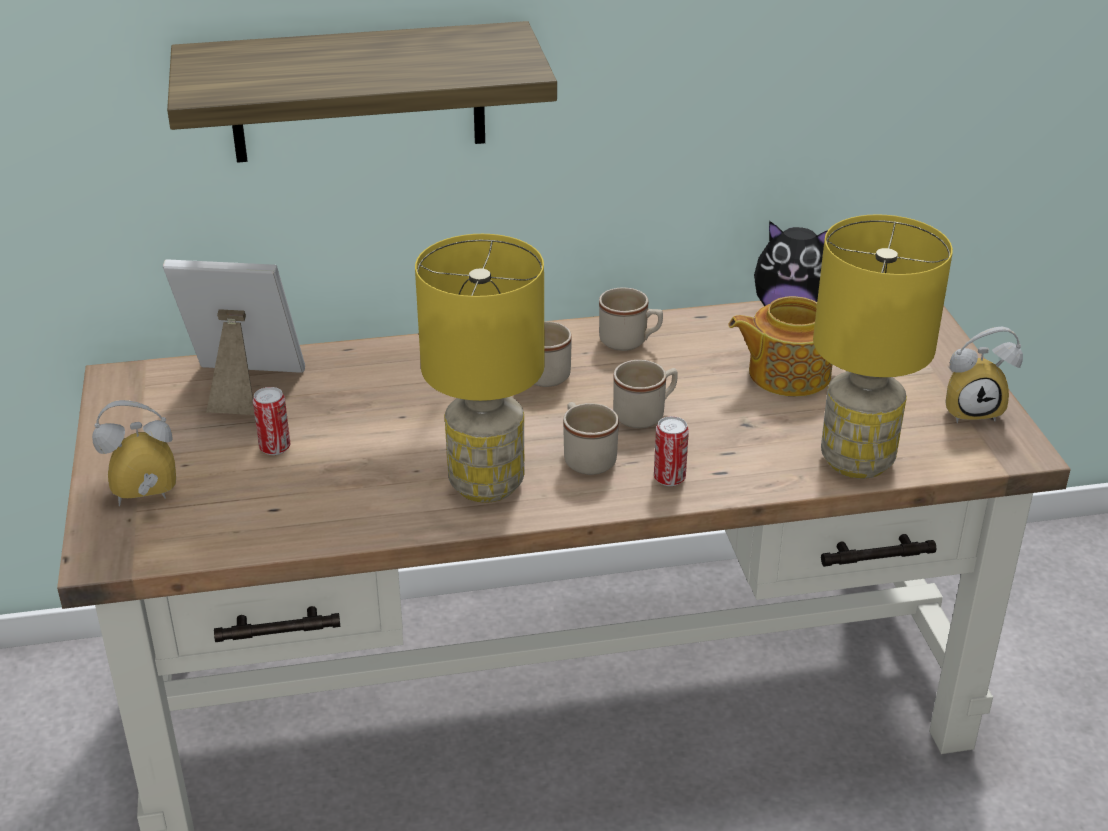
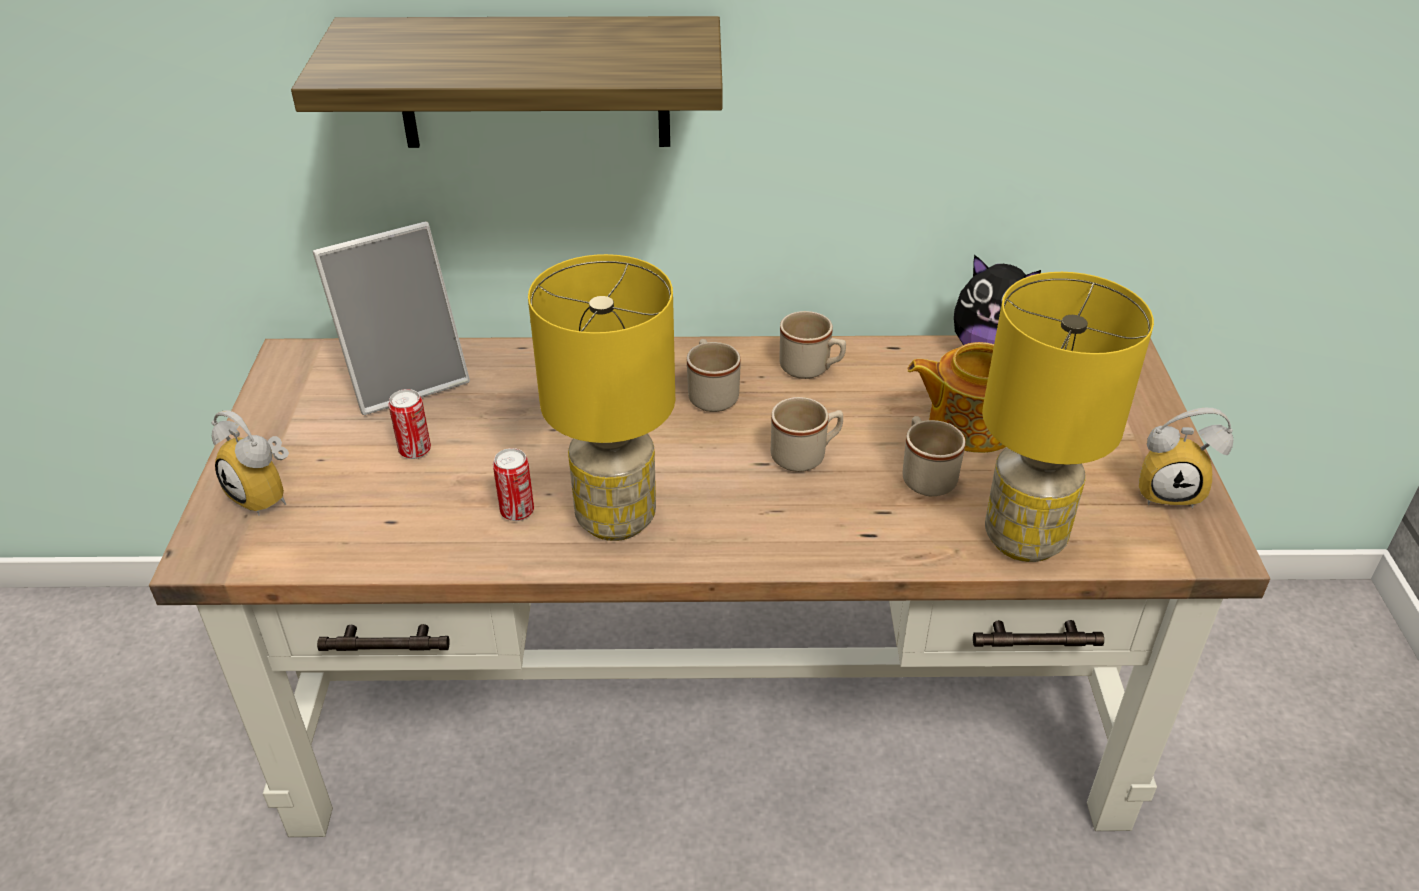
camera: 10 degrees right, 5 degrees up
alarm clock [92,400,176,506] -> alarm clock turned 135 degrees counterclockwise [212,410,289,516]
picture frame [163,259,305,415] -> picture frame turned 135 degrees clockwise [313,222,470,415]
beige mug [563,402,619,475] -> beige mug moved to [903,416,965,496]
can [654,416,689,486] -> can moved to [493,448,534,521]

